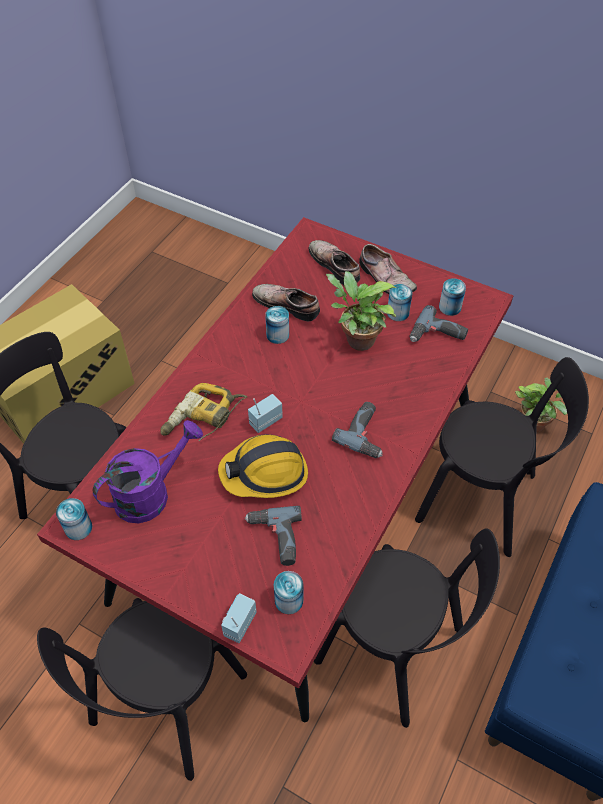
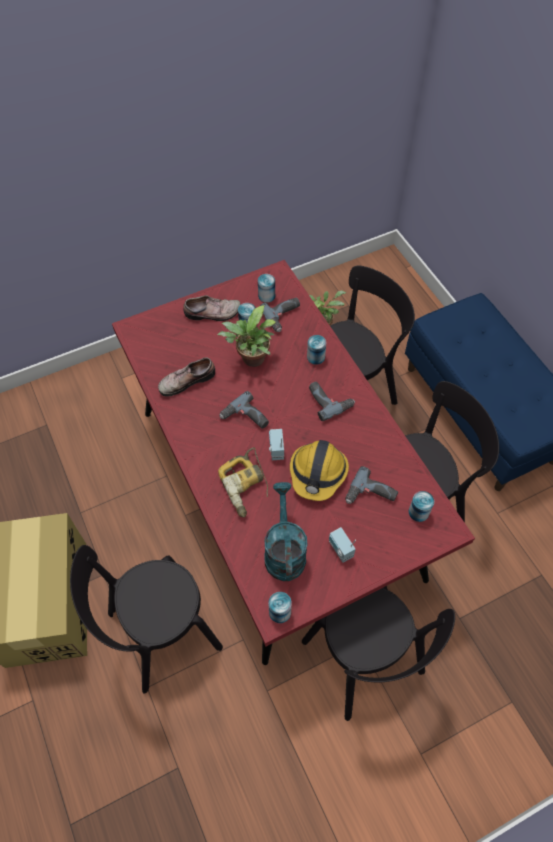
camera: 55 degrees left, 5 degrees up
purple watering can [93,420,203,523] -> turquoise watering can [264,482,308,581]
radio [221,593,257,643] -> radio moved to [329,527,356,563]
can [265,306,289,344] -> can moved to [307,335,326,365]
shoe [309,240,360,285] -> none
none -> power drill [219,391,269,428]

